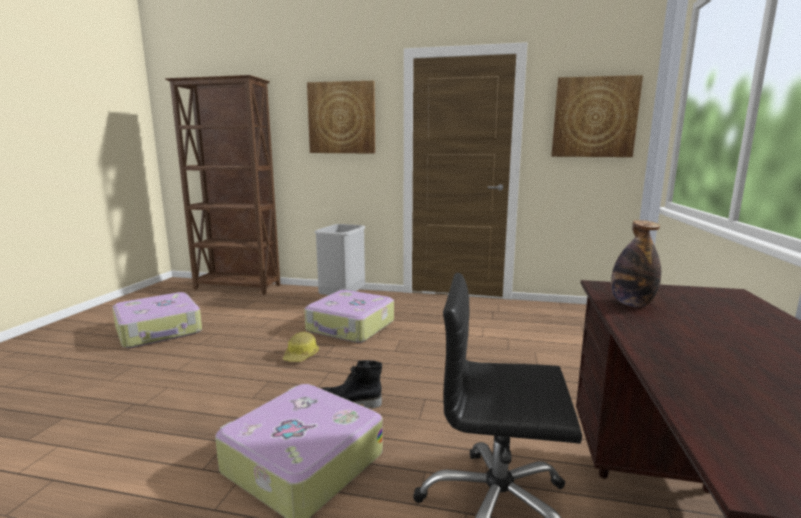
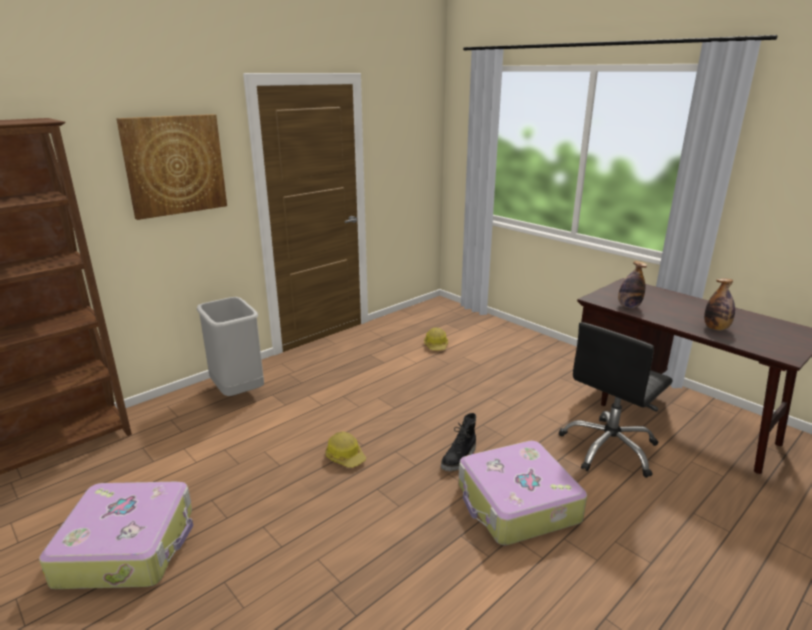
camera: 55 degrees left, 10 degrees up
suitcase [304,290,394,343] -> none
picture [551,75,643,157] -> none
none -> hard hat [424,327,448,350]
none -> bottle [704,279,735,331]

